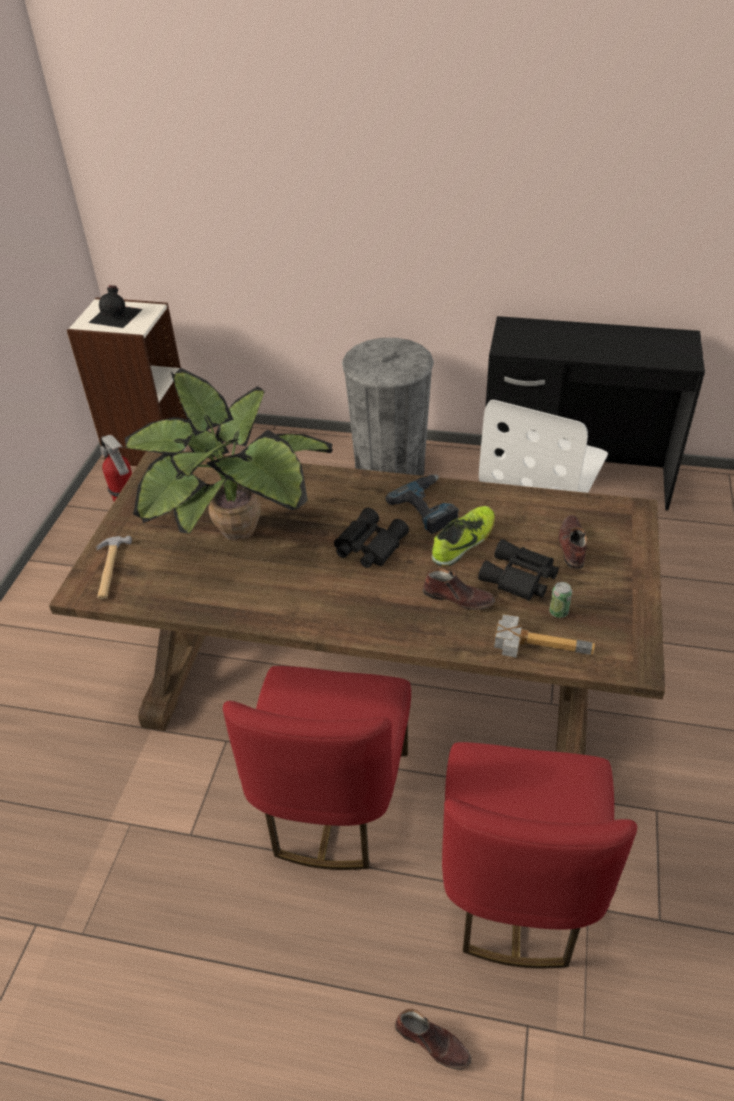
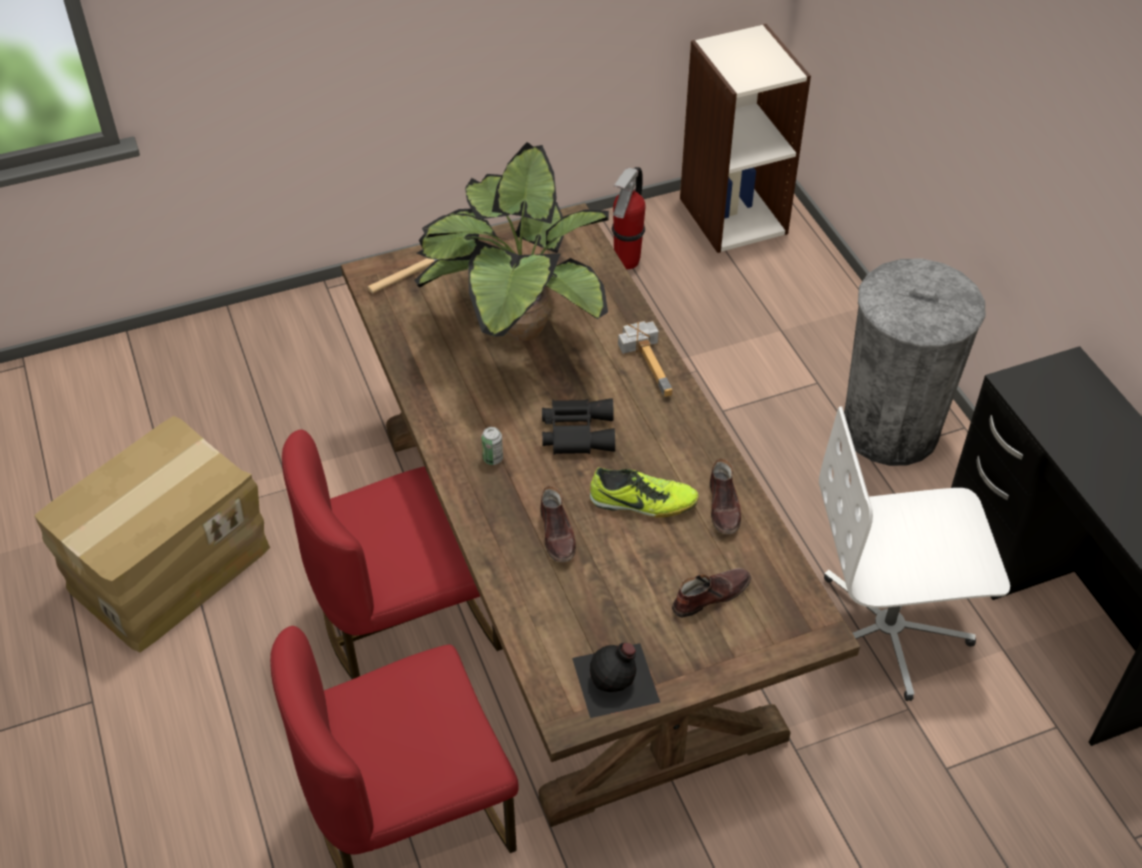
camera: 55 degrees right, 5 degrees up
black bottle [89,285,143,328] -> black bottle moved to [572,643,660,718]
power drill [385,474,459,534] -> none
brown shoe [395,1009,472,1070] -> brown shoe moved to [710,459,741,534]
black binoculars [478,539,559,601] -> none
hammer [494,614,595,658] -> hammer moved to [618,321,673,397]
can [549,582,572,618] -> can moved to [481,427,503,465]
none -> cardboard box [34,416,270,652]

